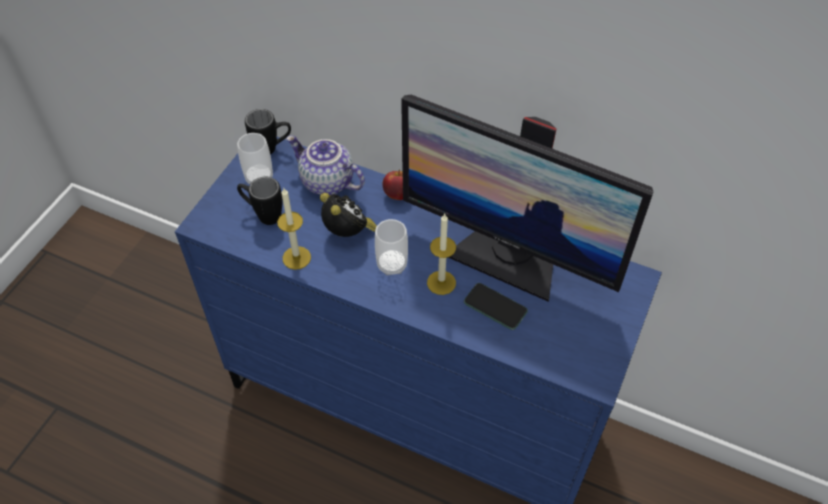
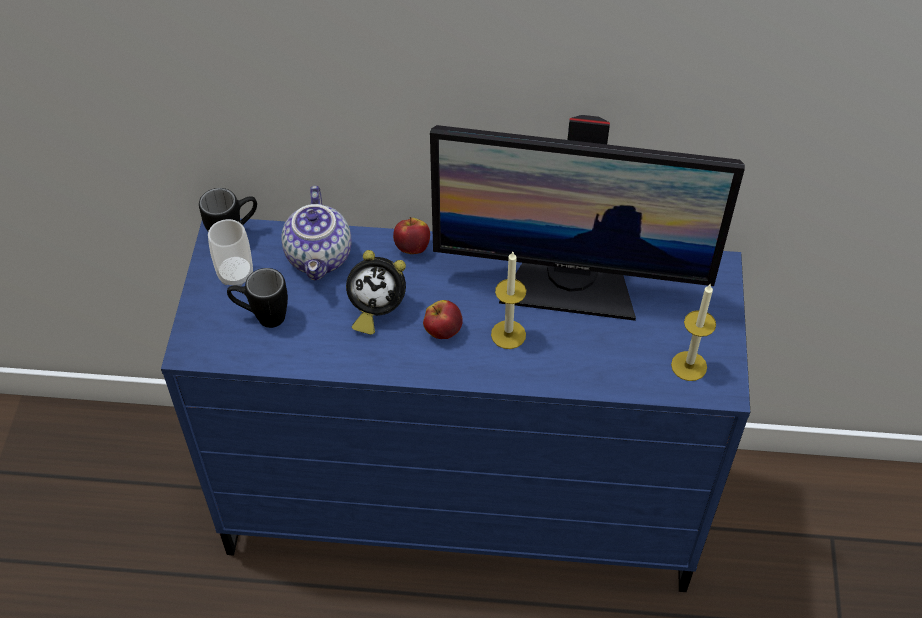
camera: 20 degrees left, 0 degrees up
candle [277,188,311,270] -> candle moved to [671,283,716,381]
teapot [286,135,365,195] -> teapot turned 105 degrees counterclockwise [282,186,351,281]
alarm clock [320,192,377,237] -> alarm clock turned 150 degrees clockwise [346,250,406,335]
cup [375,219,408,276] -> apple [423,300,463,339]
phone [464,283,528,330] -> none

